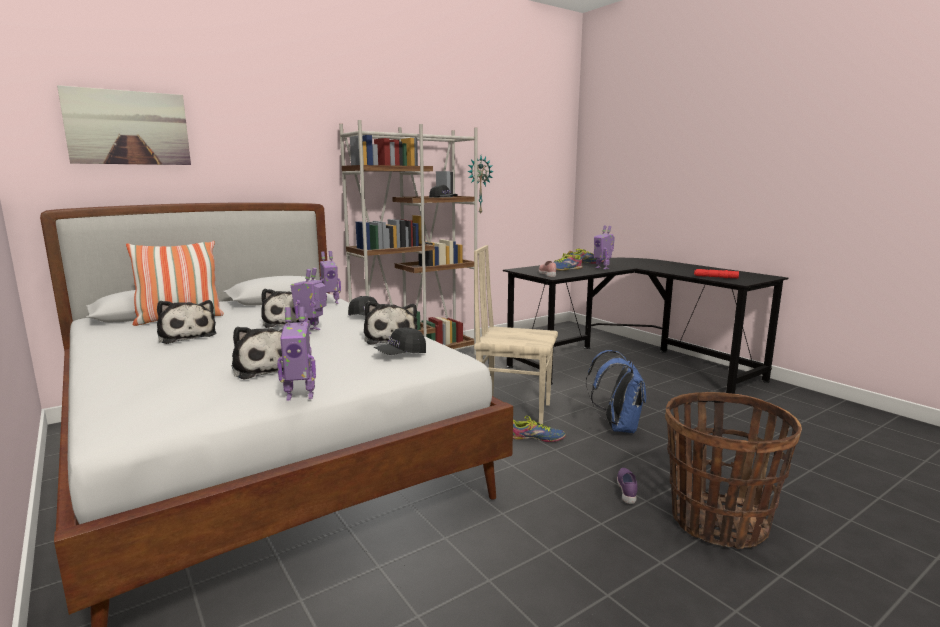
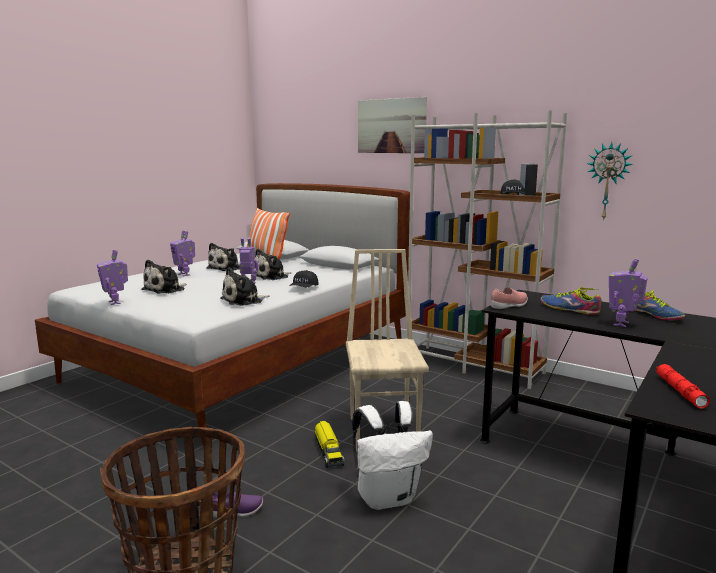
camera: 70 degrees right, 0 degrees up
picture [57,85,191,165] -> picture moved to [358,97,427,153]
toy robot [320,251,341,304] -> toy robot moved to [170,231,195,276]
black cap [374,328,426,355] -> none
shoe [513,416,566,442] -> toy truck [315,421,345,468]
blue backpack [586,350,646,433] -> white backpack [352,401,433,510]

